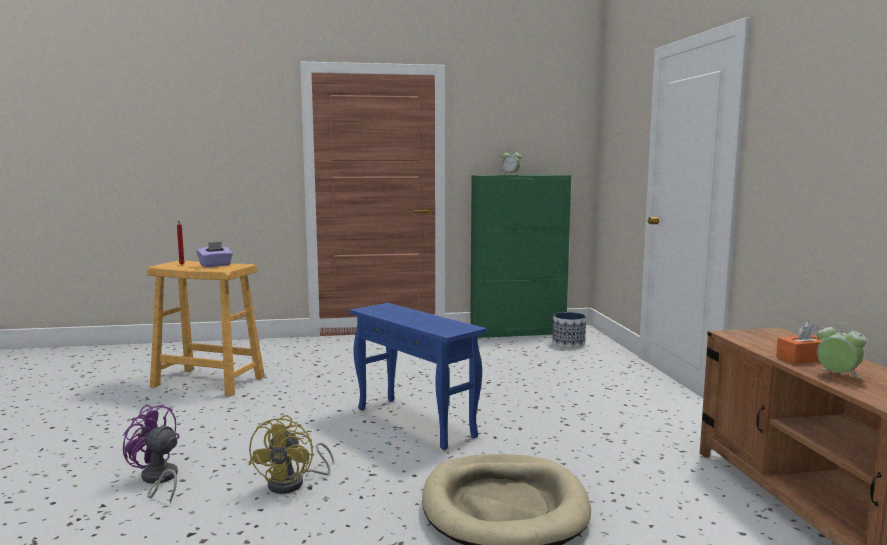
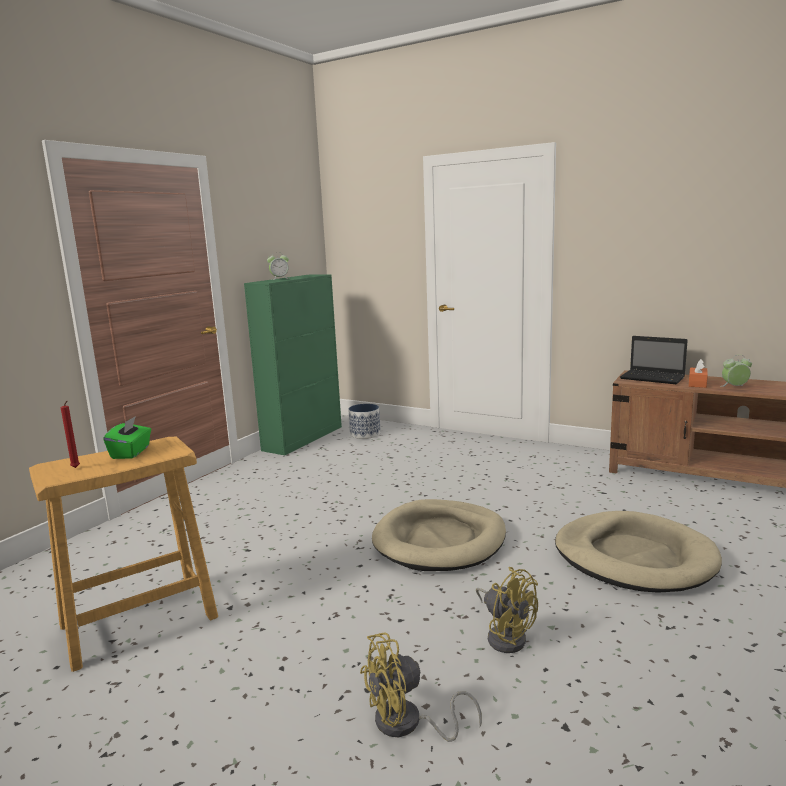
camera: 50 degrees left, 5 degrees up
purple fan [123,404,179,503] -> yellow fan [360,632,482,742]
purple tissue box [196,242,233,267] -> green tissue box [103,416,151,459]
blue side table [350,303,487,450] -> beige dog bed [372,499,506,571]
none -> laptop [620,336,688,384]

